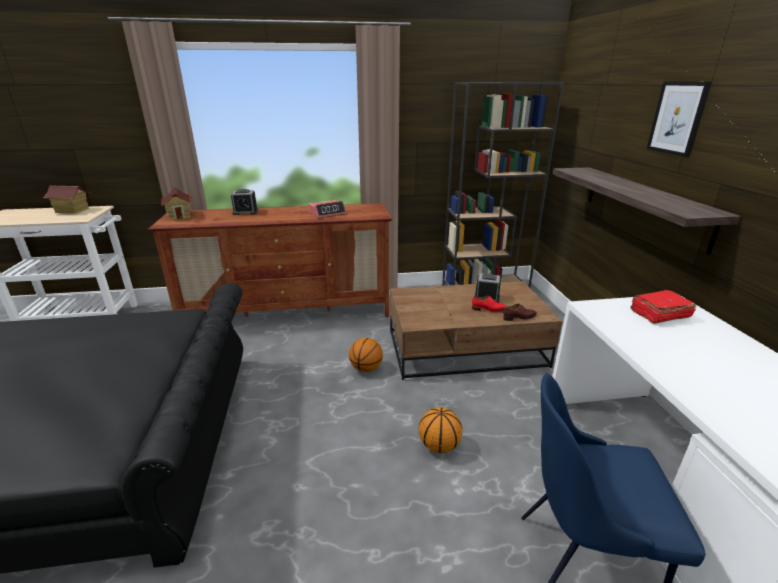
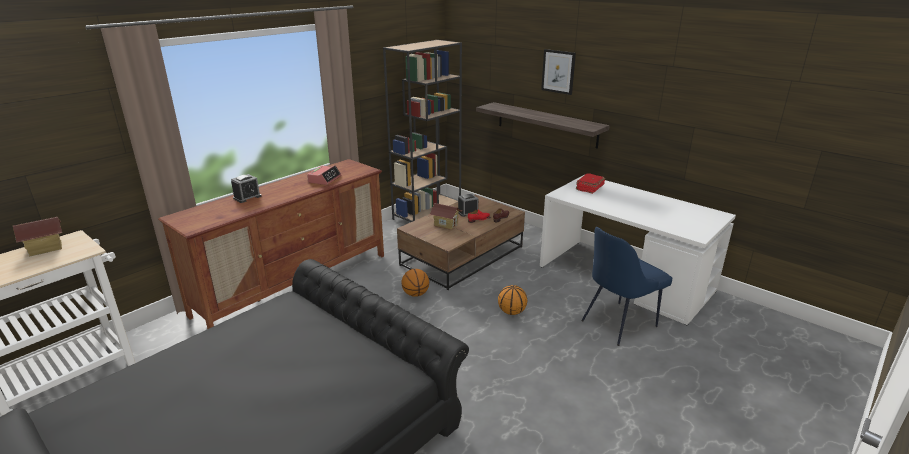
camera: 40 degrees left, 0 degrees up
toy house [161,188,192,220] -> toy house moved to [430,203,463,230]

